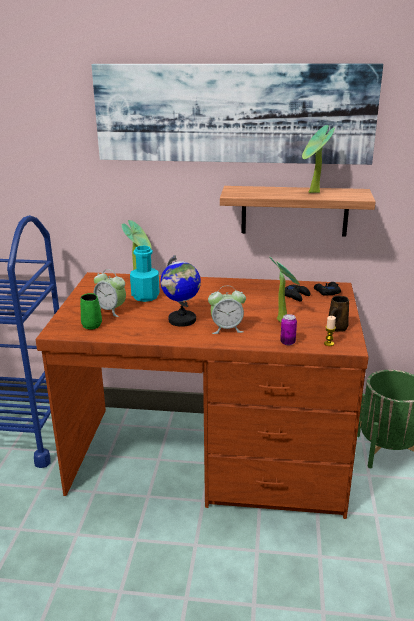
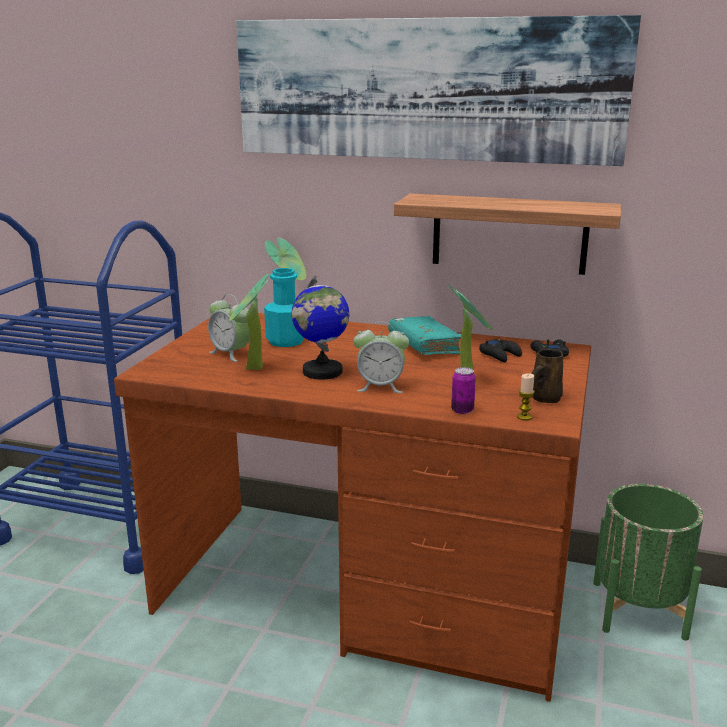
camera: 10 degrees right, 5 degrees down
green mug [80,293,102,329] -> none
potted plant [302,125,335,193] -> potted plant moved to [228,274,269,370]
none -> turquoise book [388,316,461,355]

